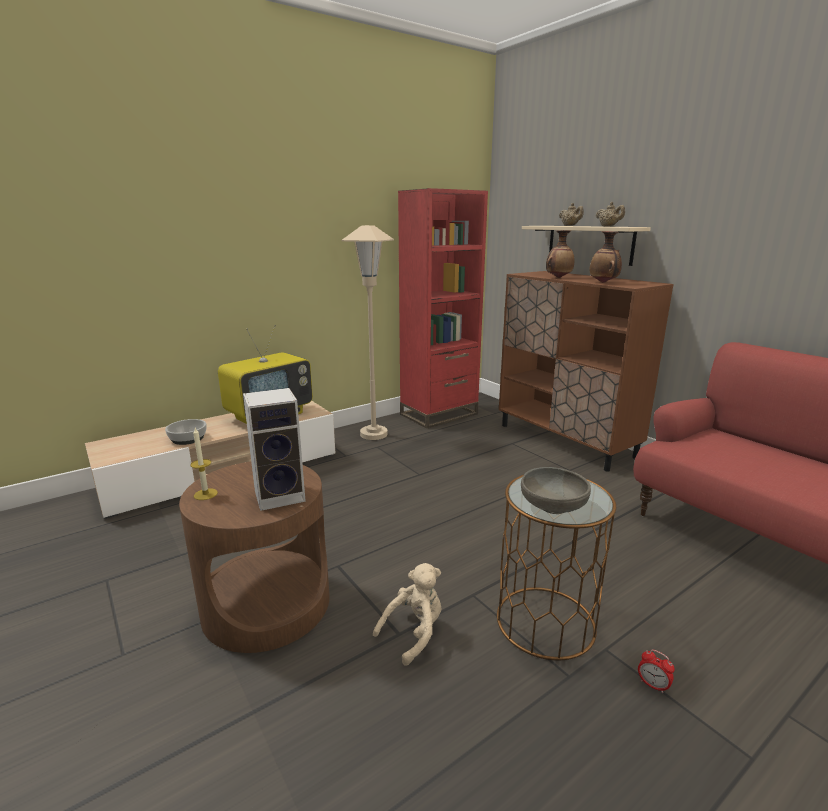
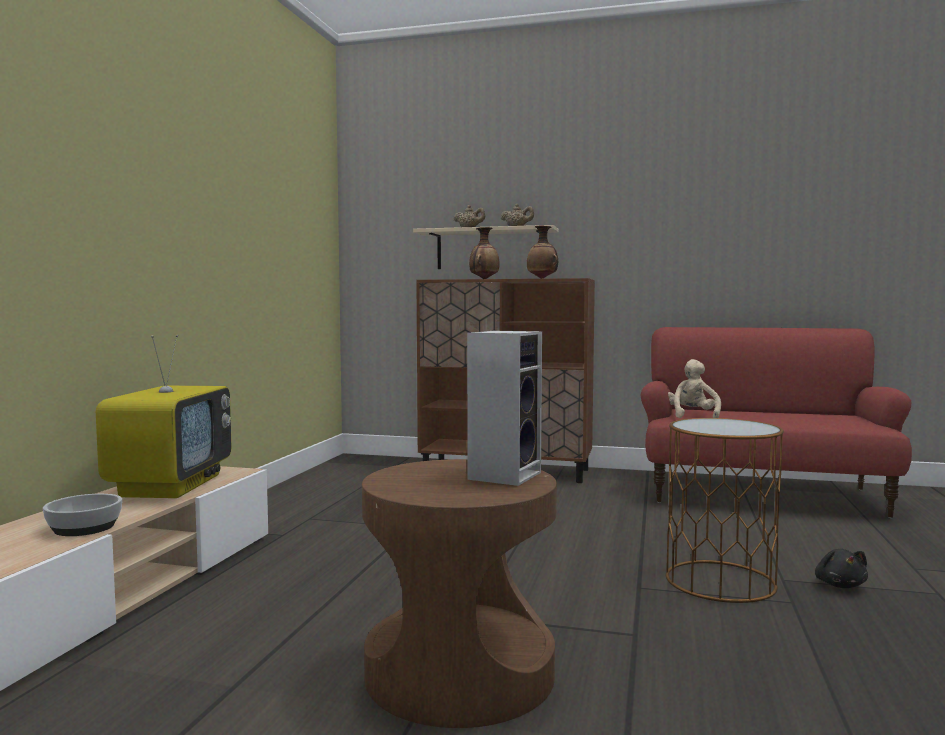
camera: 40 degrees left, 15 degrees down
candle [190,428,218,500] -> none
beige floor lamp [341,225,394,440] -> none
beige plush toy [373,563,441,666] -> beige plush toy moved to [668,359,721,418]
red bookcase [398,188,488,429] -> none
grey bowl [521,467,591,514] -> none
alarm clock [638,650,675,693] -> black plush toy [815,549,868,588]

